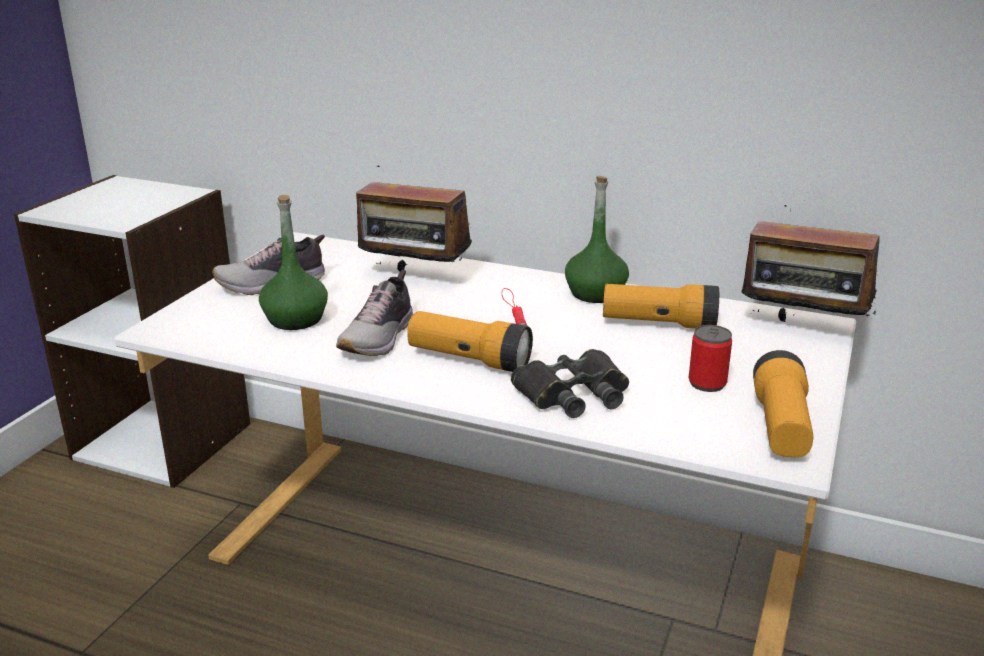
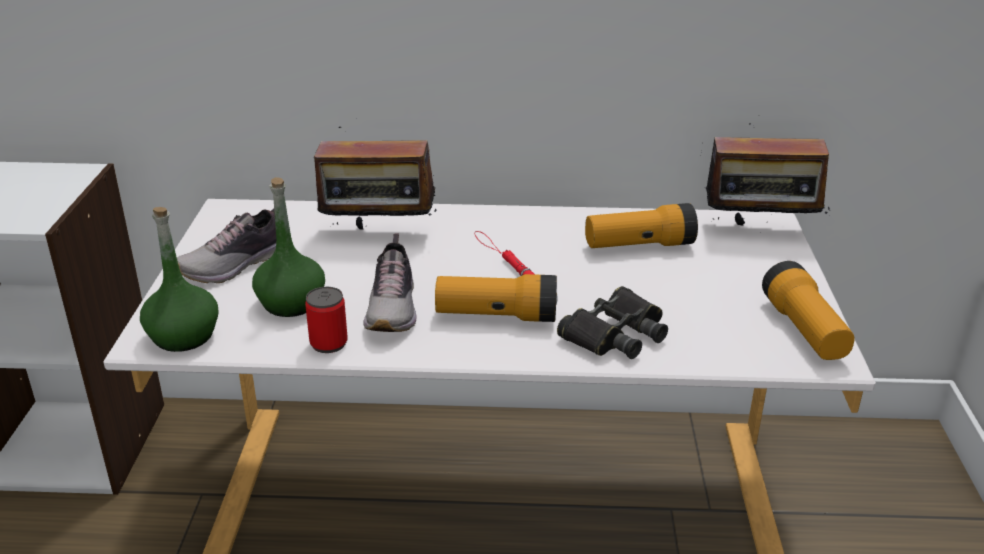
camera: 20 degrees left, 5 degrees up
green bottle [565,176,629,303] -> green bottle moved to [140,207,219,352]
can [689,325,732,392] -> can moved to [305,287,348,353]

